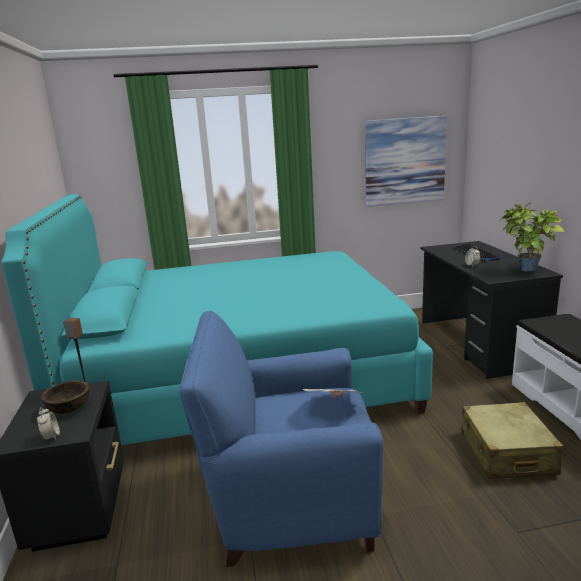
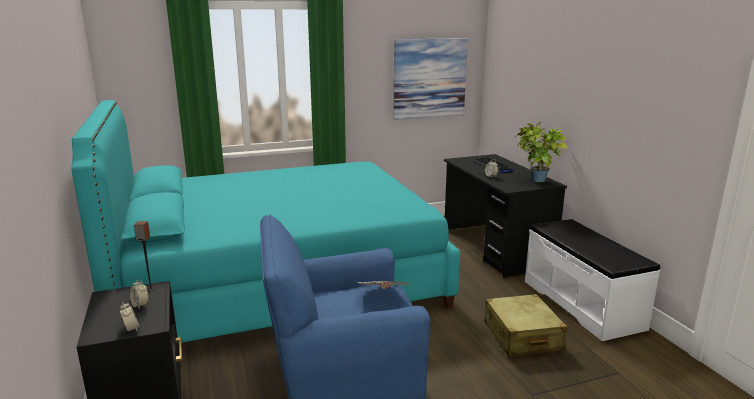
camera: 10 degrees left, 0 degrees up
brown bowl [41,380,90,414] -> alarm clock [129,279,149,310]

